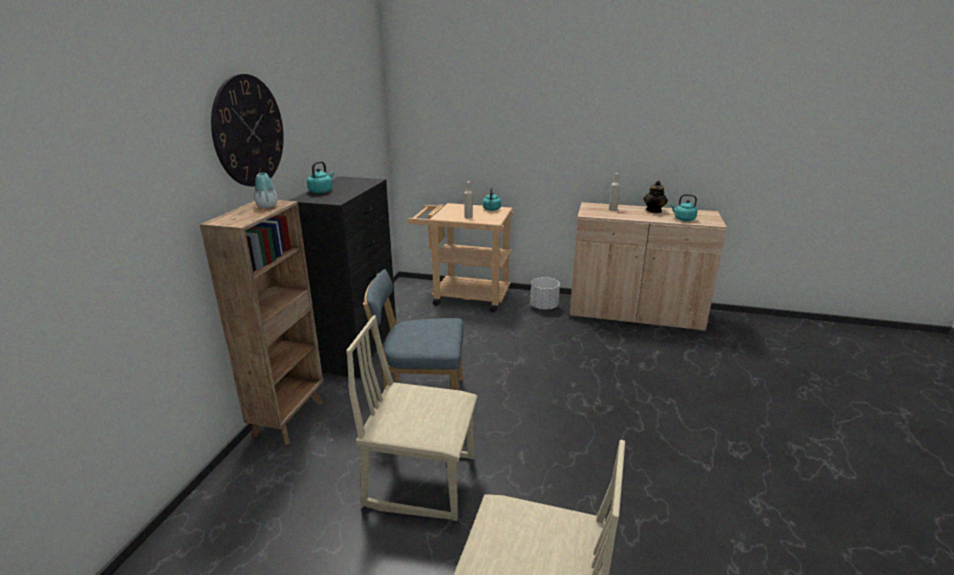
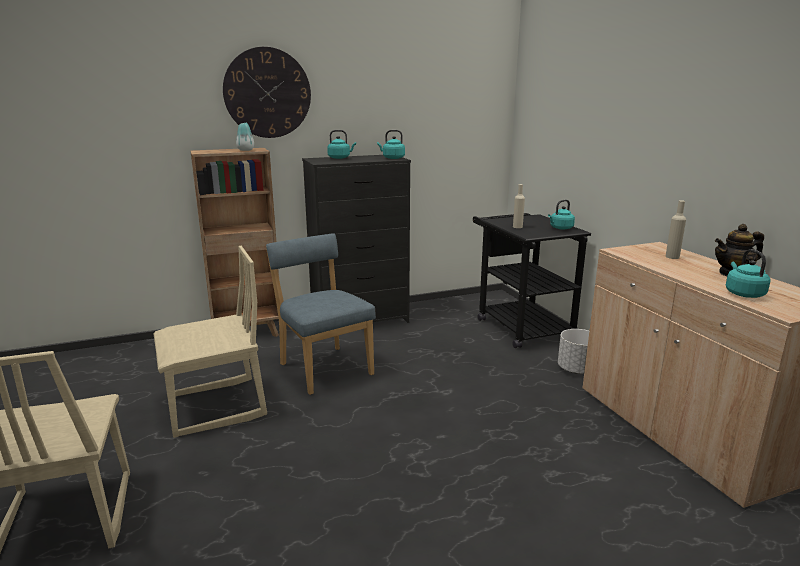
camera: 55 degrees right, 5 degrees down
beige chair [346,316,478,521] -> beige chair turned 90 degrees clockwise [154,246,267,438]
beige cart [407,203,513,312] -> black cart [473,213,591,348]
none -> turquoise kettle [377,130,405,159]

